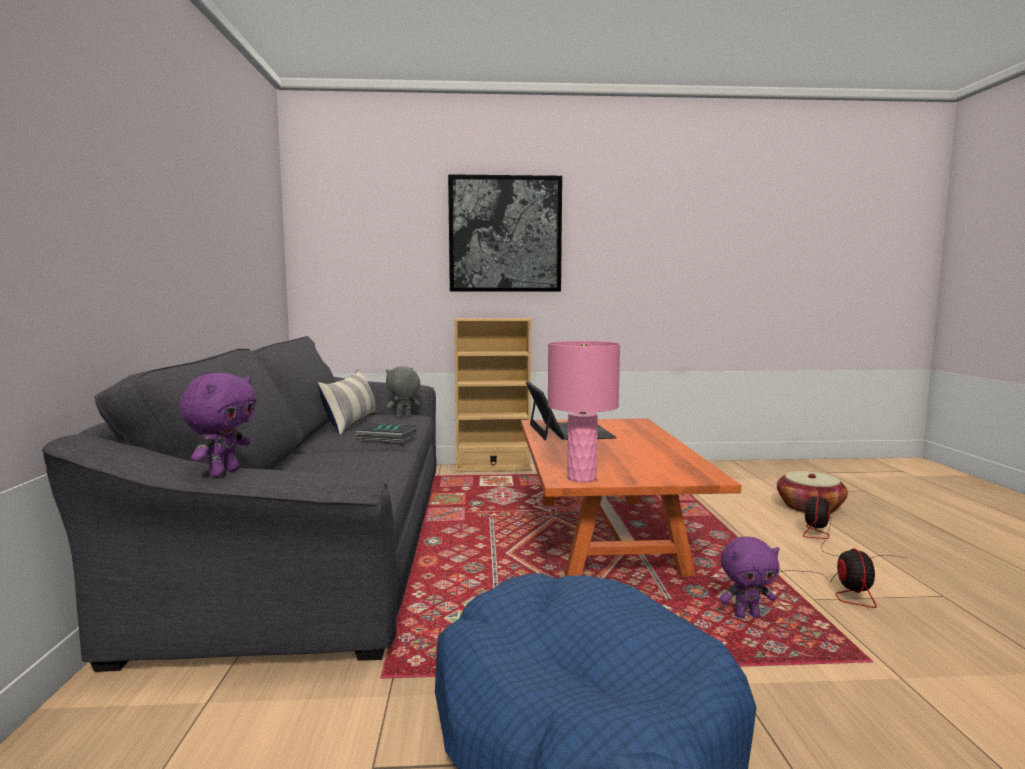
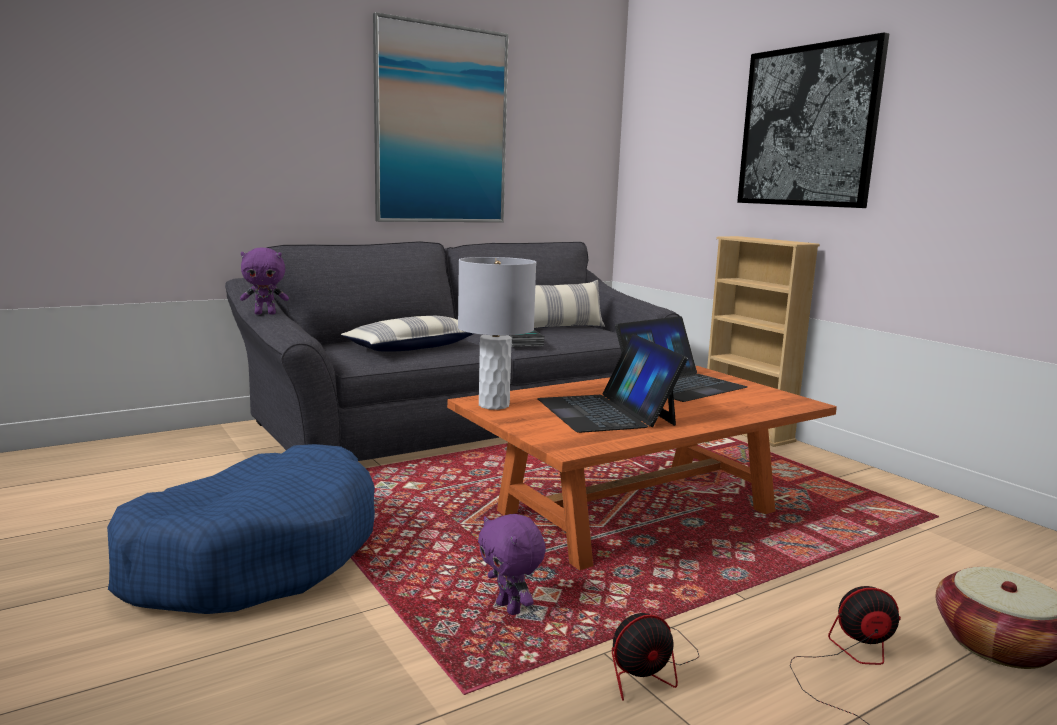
camera: 60 degrees right, 5 degrees up
grey plush toy [386,366,420,418] -> none
pink table lamp [548,341,620,482] -> grey table lamp [458,257,536,410]
none -> pillow [341,316,474,352]
none -> picture [373,12,508,222]
none -> laptop [537,334,688,433]

